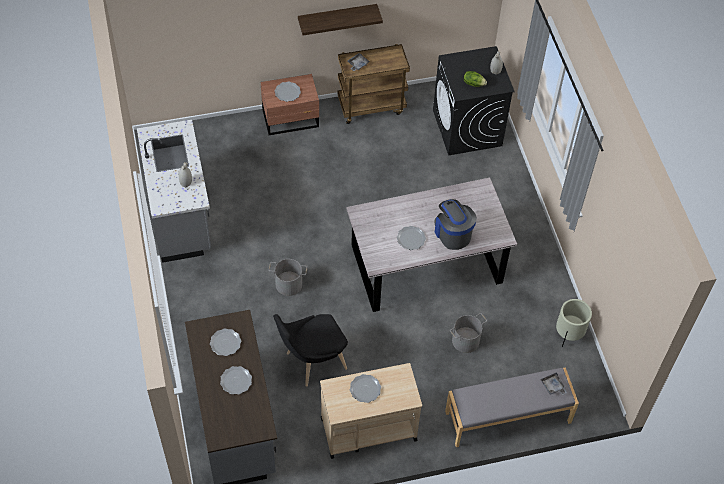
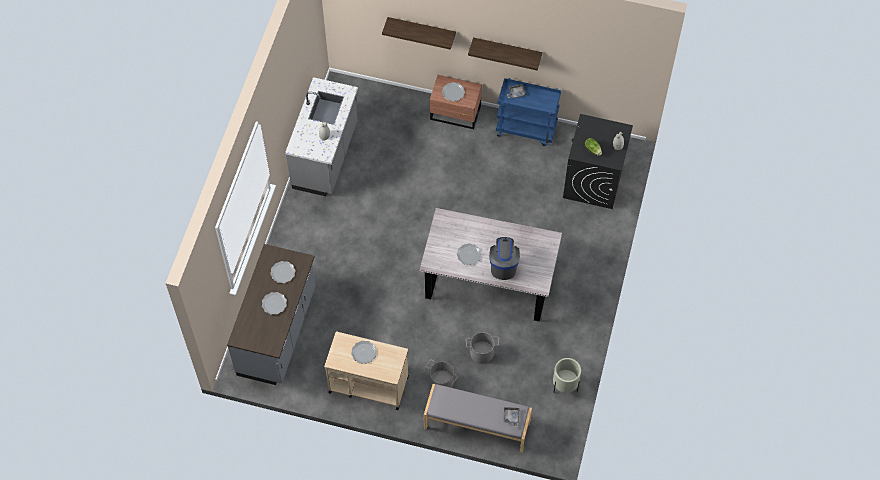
camera: 30 degrees right, 5 degrees up
grey bucket [269,259,307,296] -> grey bucket moved to [426,359,458,388]
black chair [273,314,348,386] -> none
brown cart [338,44,410,124] -> blue cart [496,78,561,146]
none -> shelf [382,17,456,50]

